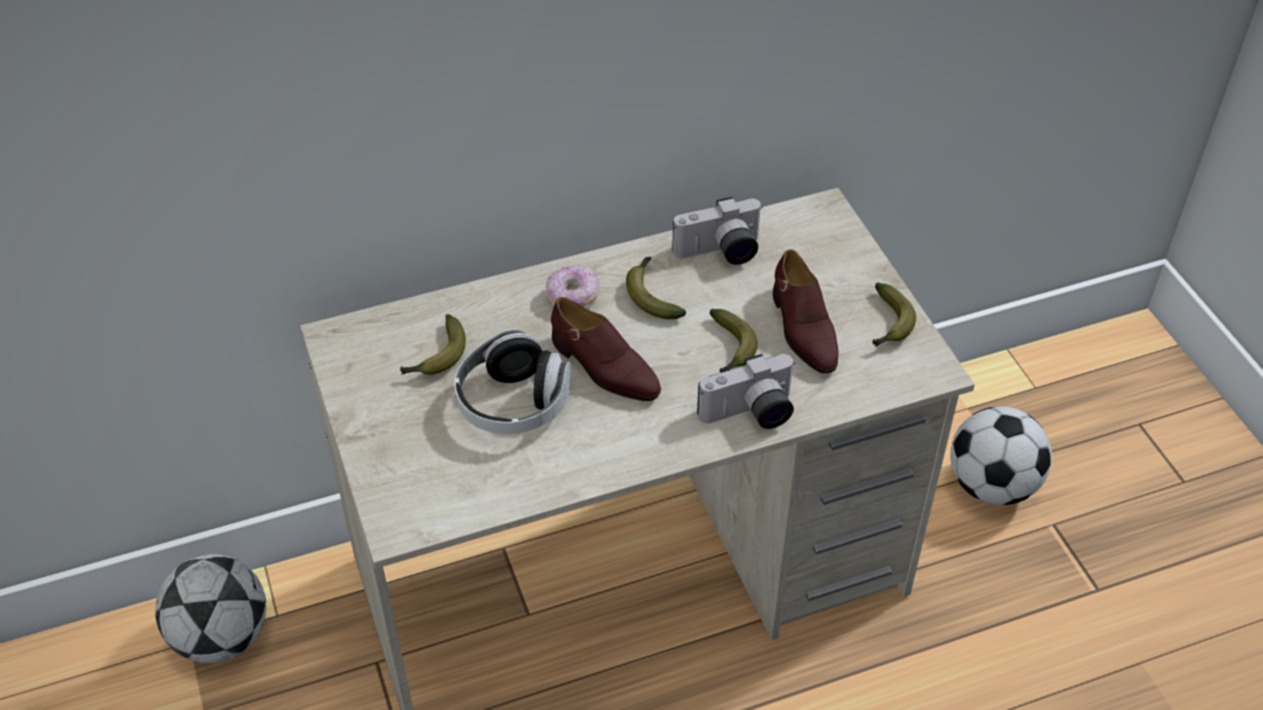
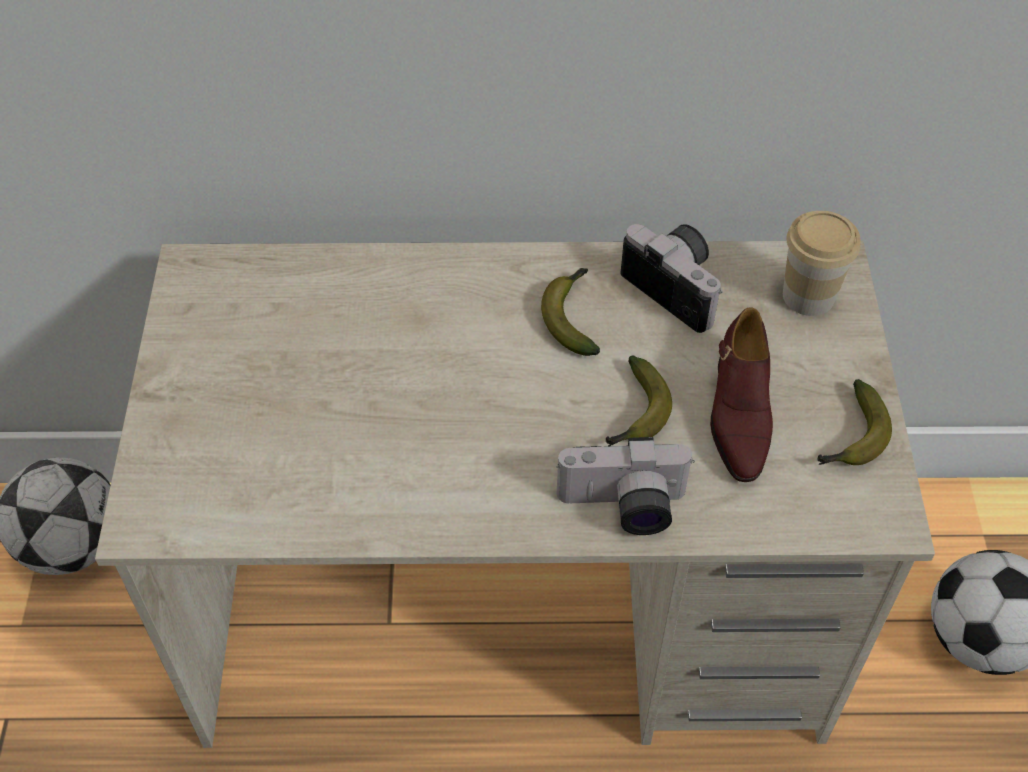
camera: 20 degrees right, 5 degrees up
banana [400,314,466,375] -> none
headphones [454,329,571,434] -> none
donut [546,265,600,309] -> none
brown shoe [551,297,661,401] -> none
camera [672,197,762,265] -> camera turned 135 degrees counterclockwise [621,224,722,333]
none -> cup [783,211,860,316]

